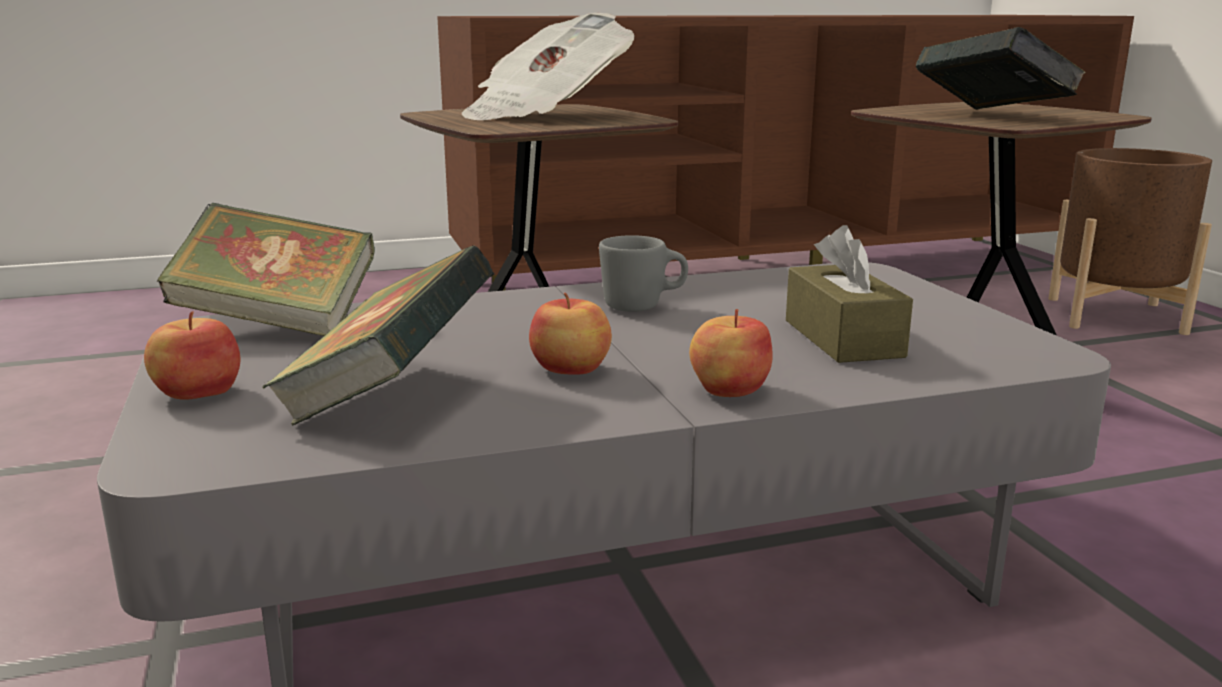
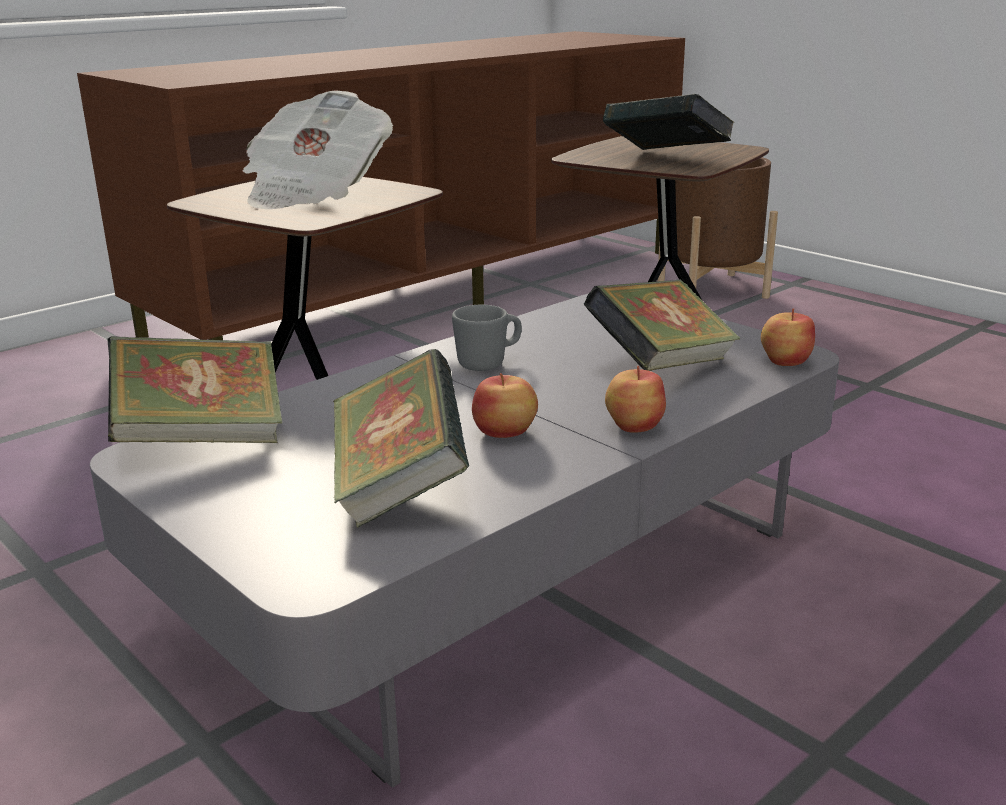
camera: 25 degrees left, 5 degrees up
apple [144,311,240,400] -> apple moved to [761,308,815,366]
brown tissue box [786,225,913,363] -> book [584,279,740,371]

